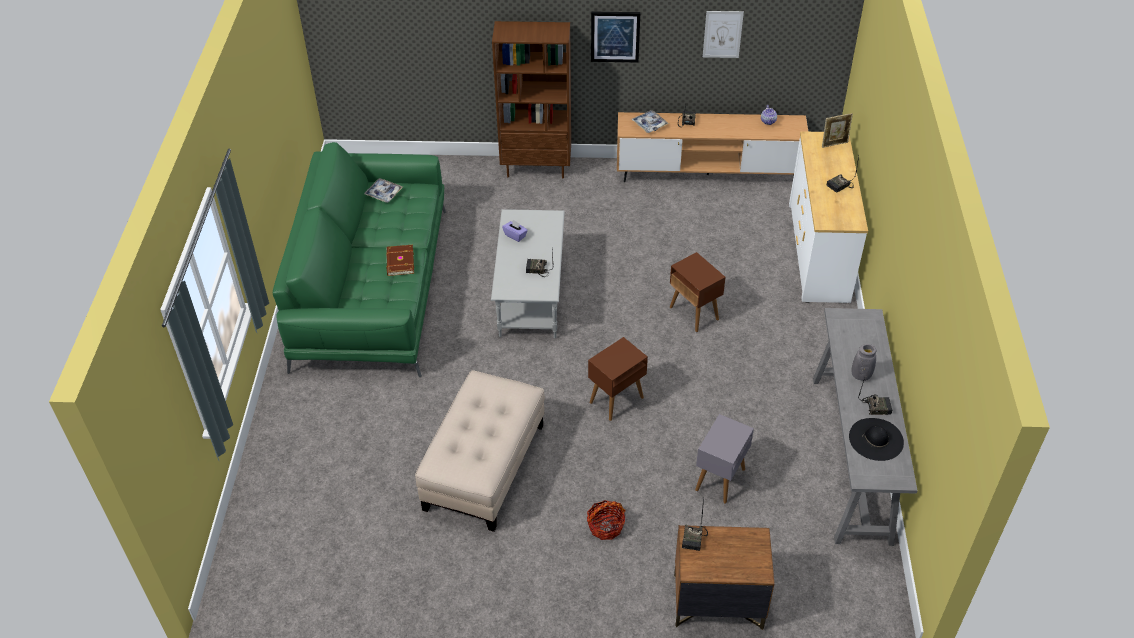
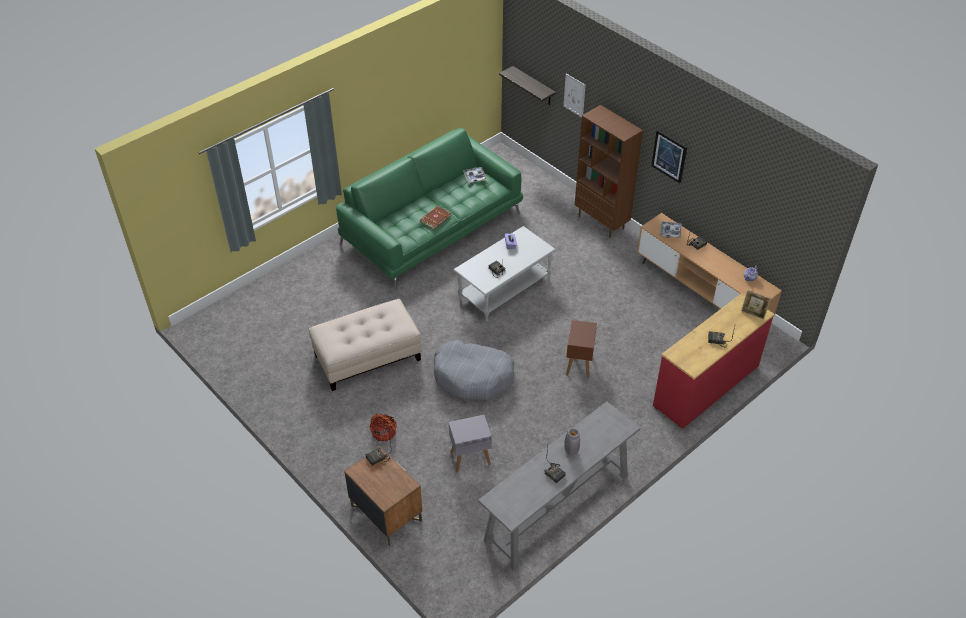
camera: 45 degrees right, 0 degrees up
brown side table [588,337,648,421] -> grey dog bed [434,340,515,400]
picture [703,11,744,58] -> picture moved to [563,74,586,118]
white dresser [789,131,868,303] -> red dresser [653,293,775,429]
black hat [849,418,904,461] -> none
none -> shelf [499,66,556,105]

